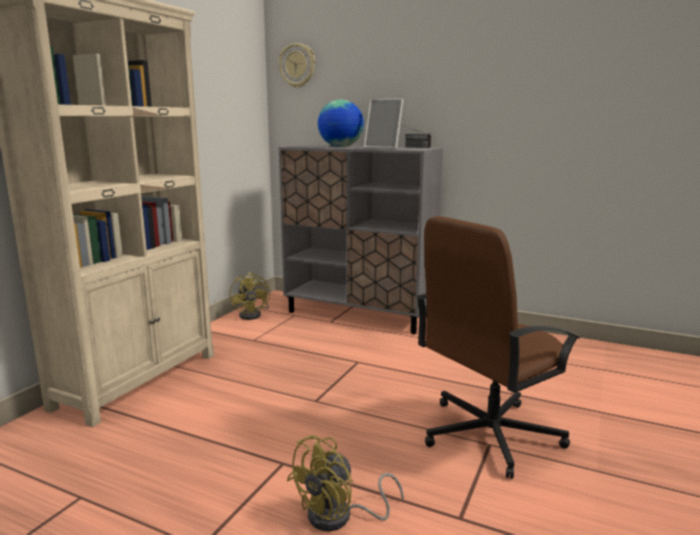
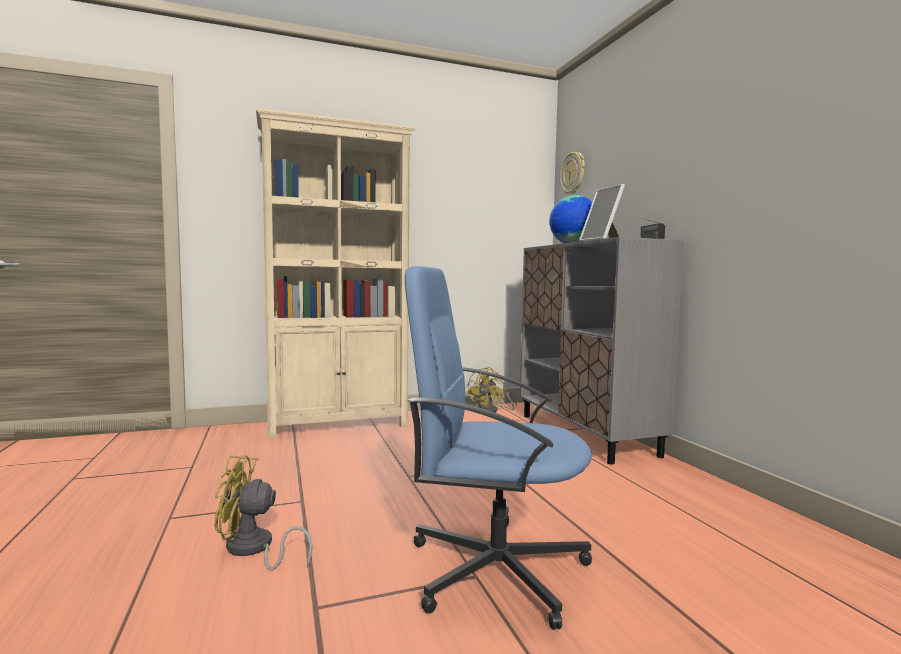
camera: 45 degrees right, 10 degrees down
brown office chair [416,216,580,479] -> blue office chair [405,266,592,630]

